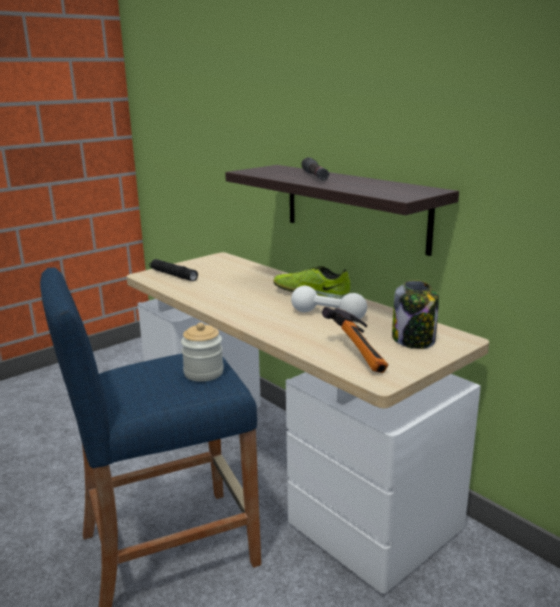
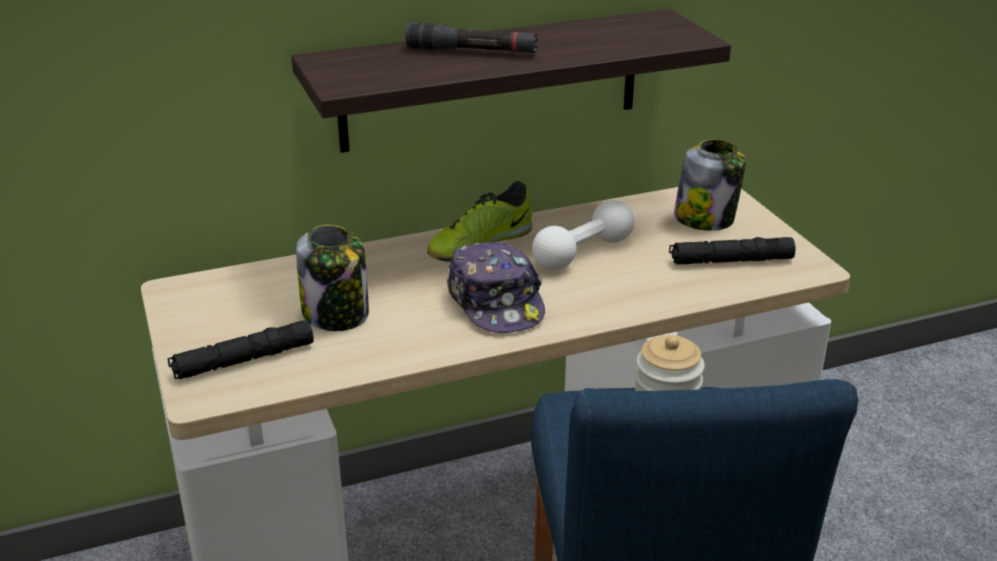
camera: 70 degrees left, 10 degrees up
hammer [322,307,388,373] -> black flashlight [669,237,796,265]
none -> jar [296,225,369,331]
none -> cap [447,242,545,333]

